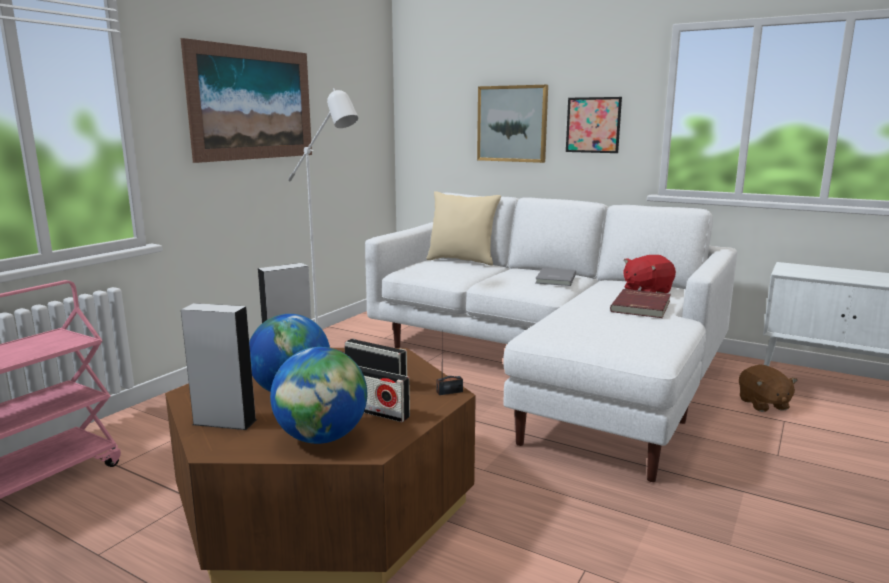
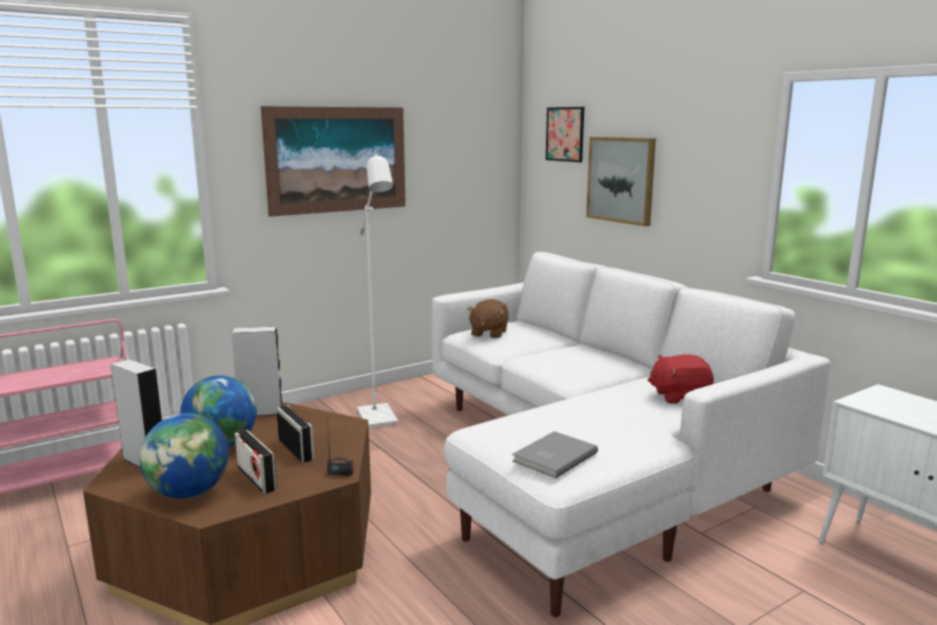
camera: 25 degrees right, 0 degrees up
beige pillow [426,191,501,265] -> none
grey book [535,268,576,286] -> grey book moved to [512,431,598,478]
picture [566,97,622,153] -> picture moved to [546,107,584,162]
red book [610,289,671,318] -> none
brown plush toy [739,364,798,412] -> brown plush toy moved to [467,299,509,338]

